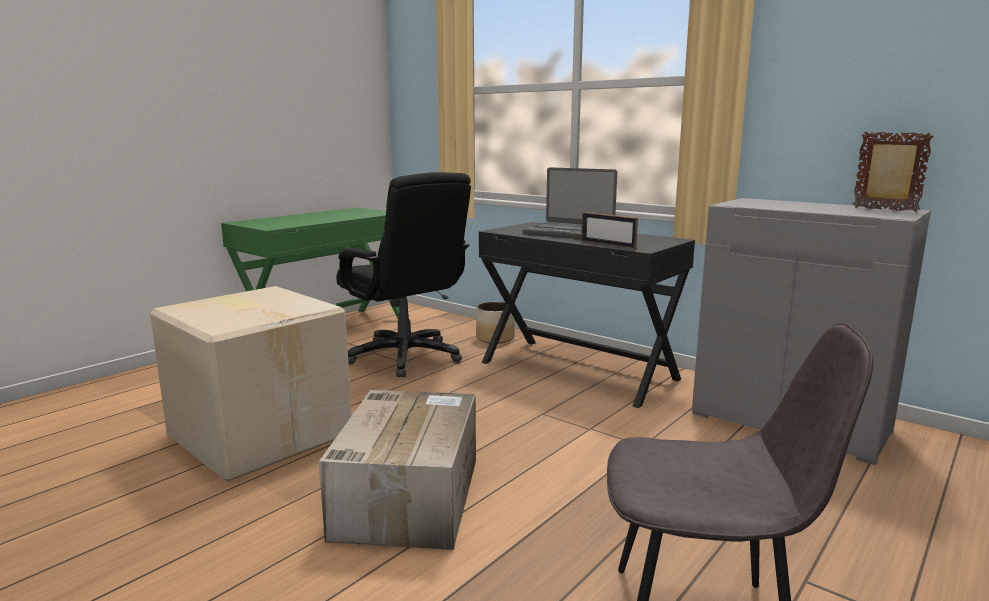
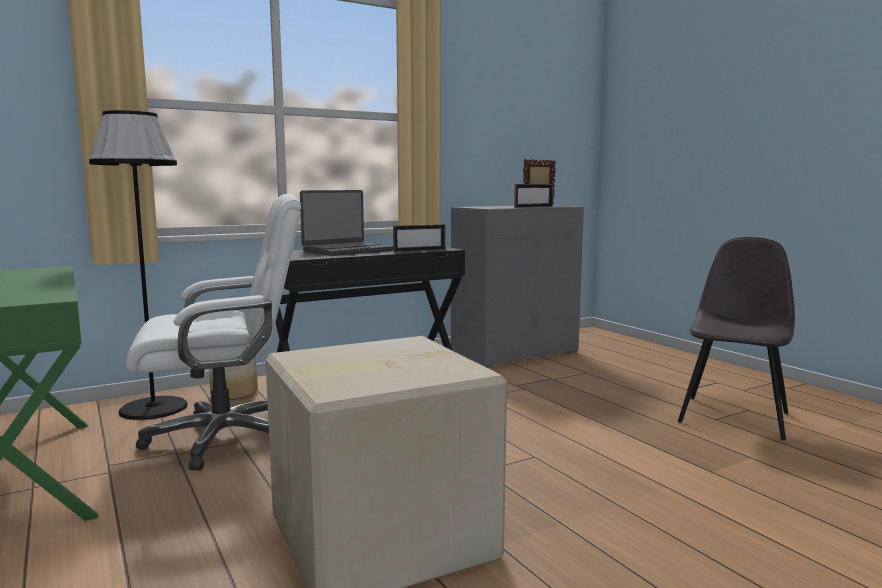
camera: 70 degrees left, 5 degrees down
cardboard box [319,390,476,550] -> none
black office chair [336,172,471,377] -> white office chair [126,193,301,470]
none -> black floor lamp [89,110,188,420]
none -> picture frame [514,184,553,208]

